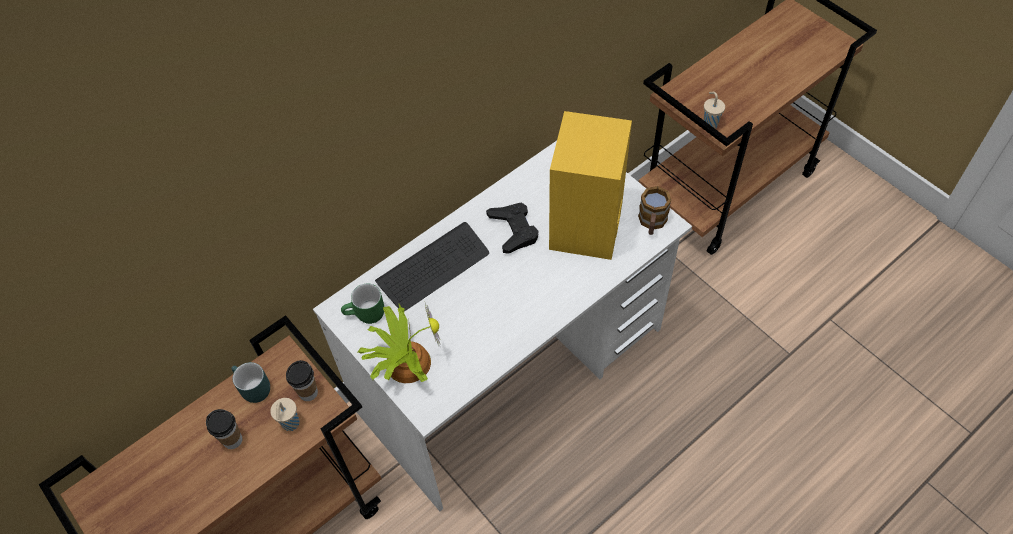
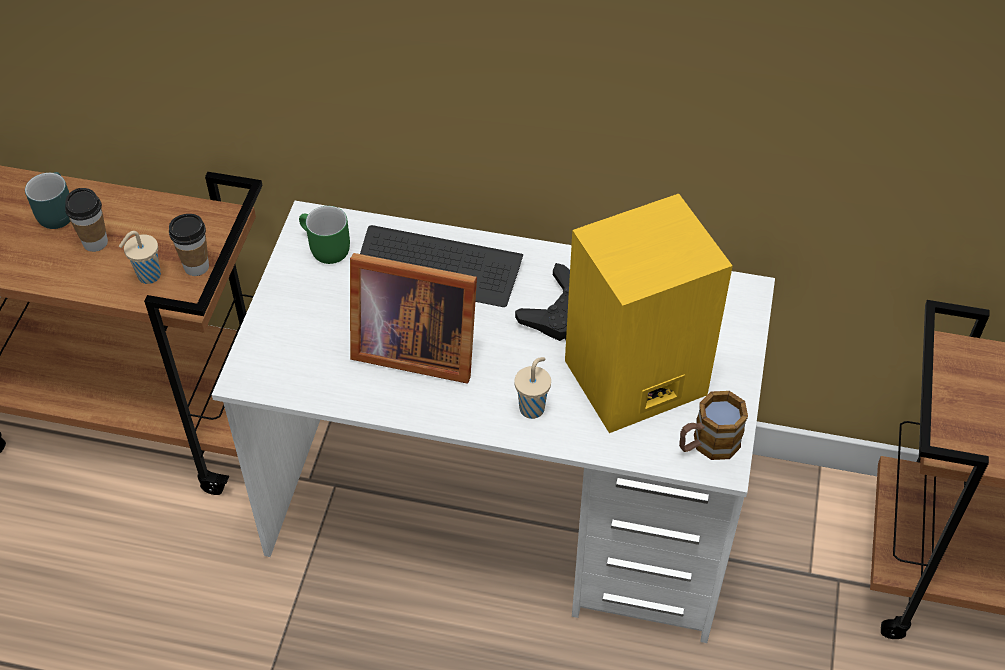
camera: 50 degrees right, 5 degrees down
turquoise mug [231,362,270,403] -> turquoise mug moved to [25,172,71,229]
potted plant [358,303,441,383] -> none
beige cup [704,92,725,129] -> beige cup moved to [514,357,551,419]
none -> picture frame [350,253,477,384]

